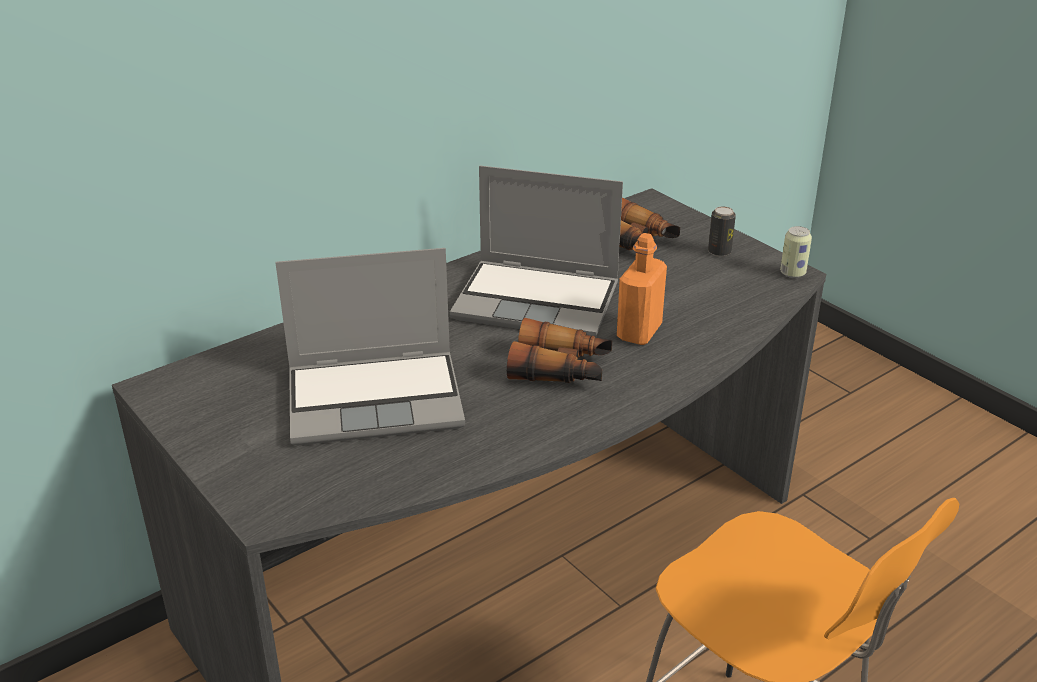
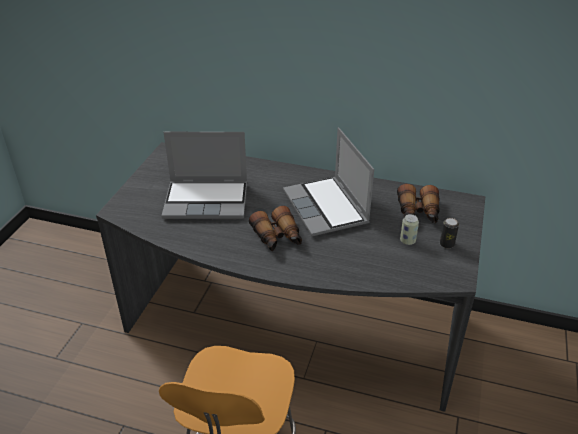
camera: 55 degrees right, 5 degrees up
laptop [275,248,465,445] -> laptop turned 45 degrees counterclockwise [161,132,247,219]
orange bottle [617,233,667,345] -> none
can [780,226,812,278] -> can moved to [400,214,419,245]

